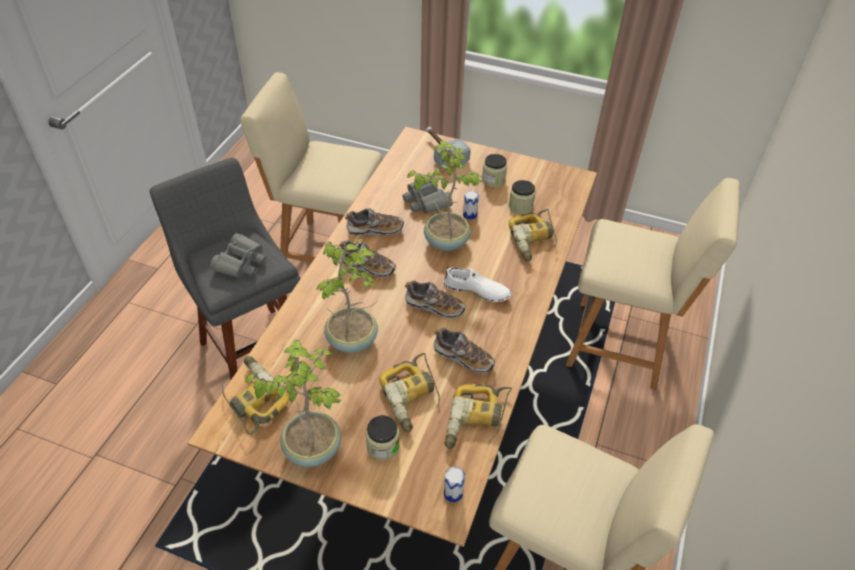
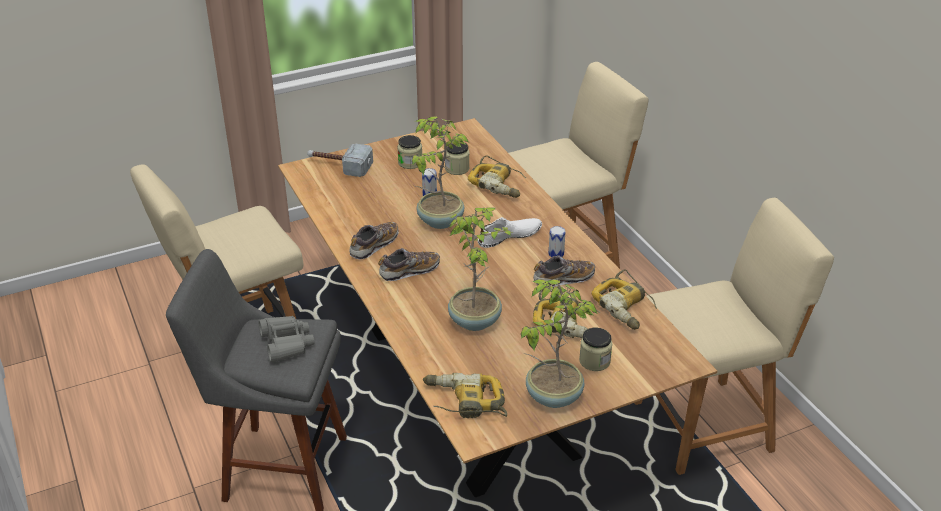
camera: 45 degrees left, 10 degrees down
grey binoculars [402,175,453,214] -> none
shoe [405,281,466,318] -> none
can [444,467,465,502] -> can moved to [549,226,566,257]

